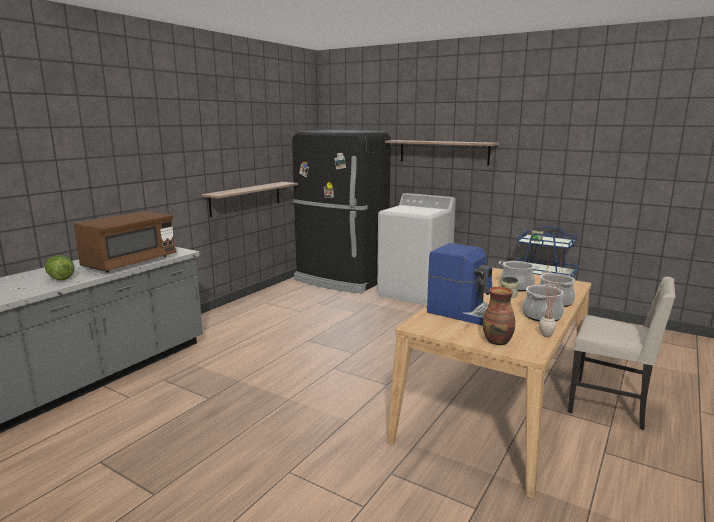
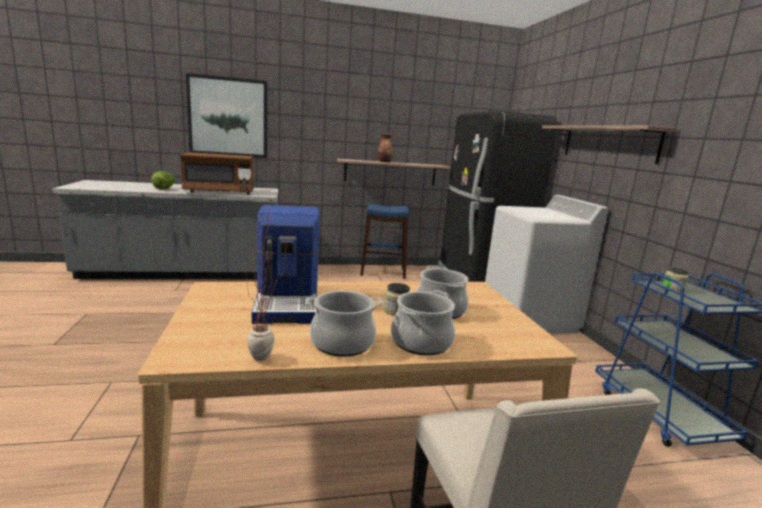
camera: 45 degrees right, 0 degrees up
vase [483,287,515,345] -> vase moved to [377,134,393,162]
none -> picture [186,73,267,158]
none -> blue stool [360,203,409,279]

